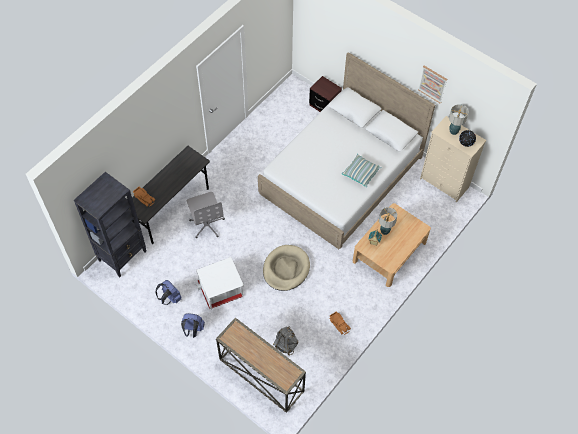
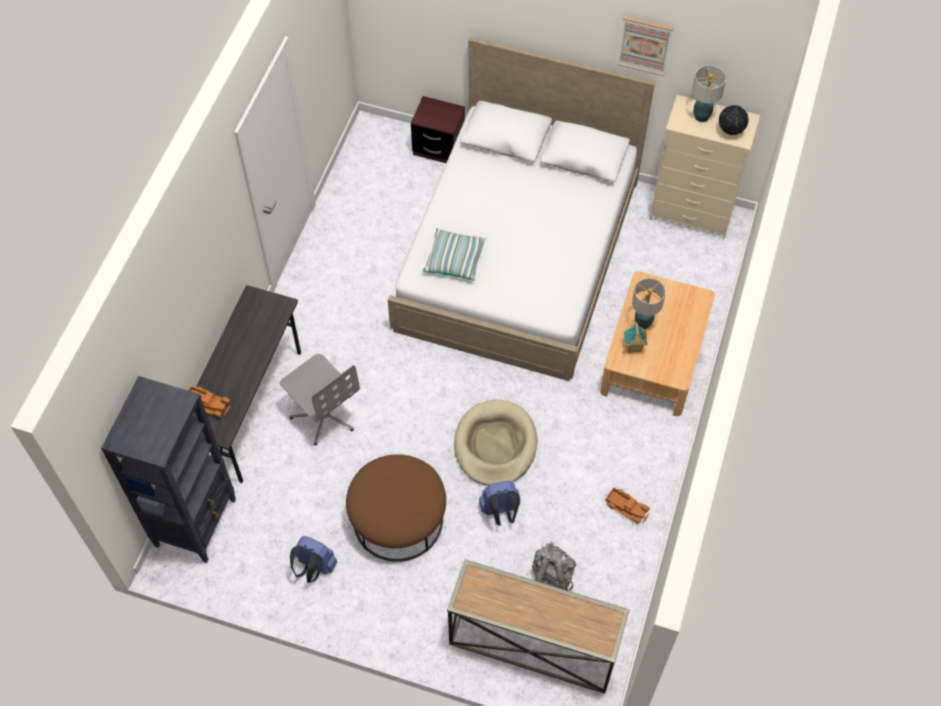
camera: 20 degrees left, 0 degrees up
blue backpack [181,313,205,338] -> blue backpack moved to [479,481,520,526]
white storage box [196,257,244,310] -> brown ottoman [346,454,446,562]
pillow [342,154,381,187] -> pillow moved to [422,228,487,281]

